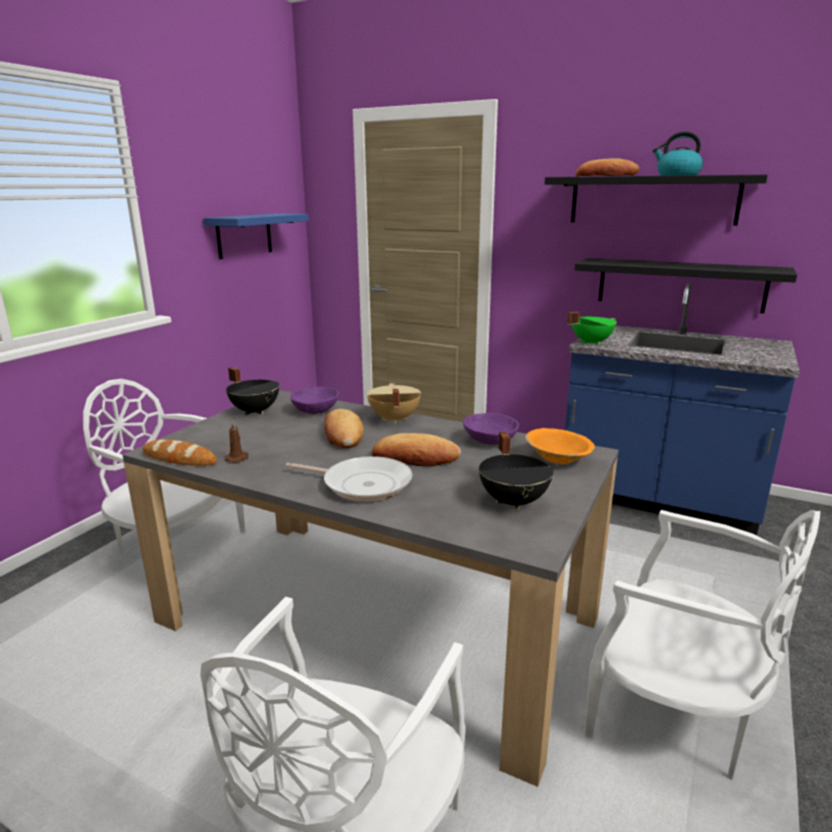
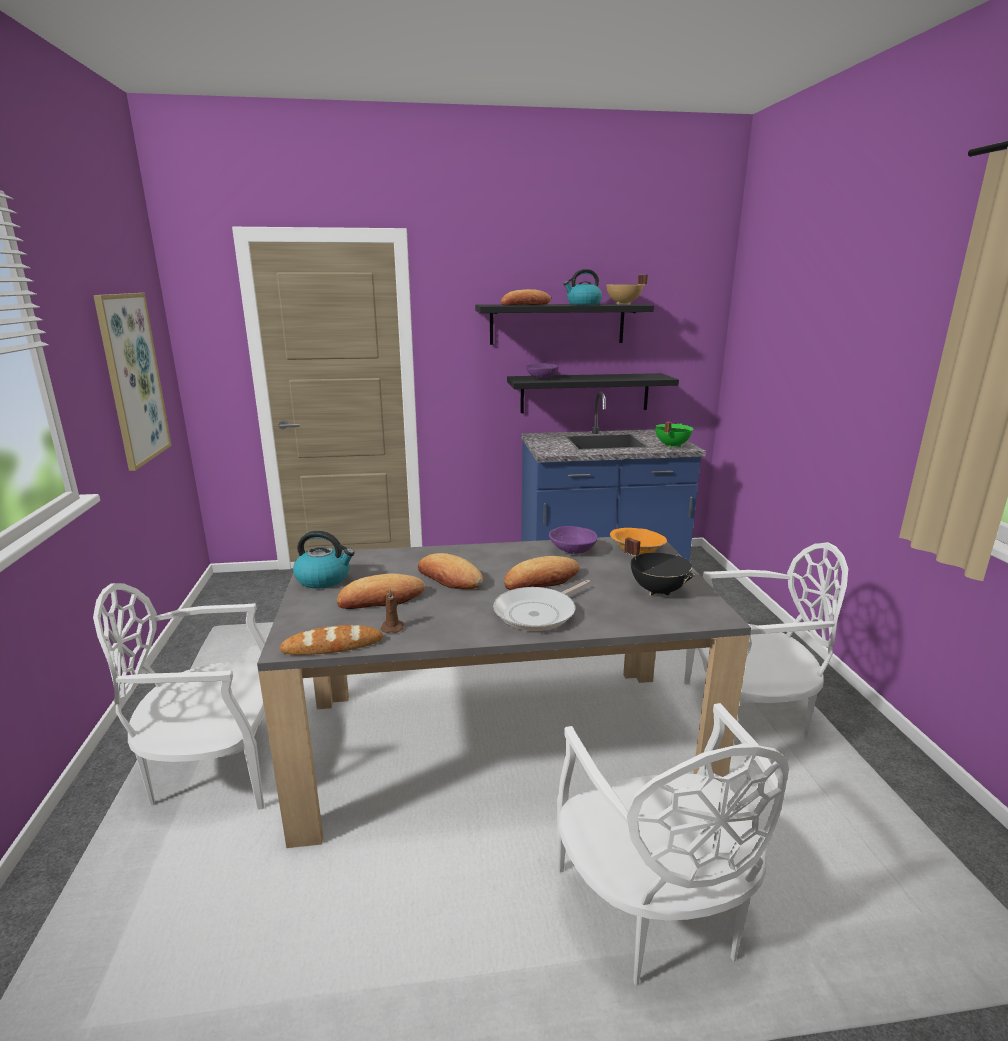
camera: 35 degrees left, 0 degrees up
blue shelf [203,213,309,259] -> picture [93,293,172,471]
black cooking pot [226,367,279,415] -> kettle [293,531,355,588]
frying pan [286,456,412,501] -> frying pan turned 150 degrees clockwise [493,580,590,631]
purple bowl [290,387,339,414] -> purple bowl moved to [526,363,559,379]
beige cooking pot [367,383,421,424] -> beige cooking pot moved to [606,275,648,305]
green cooking pot [567,312,617,345] -> green cooking pot moved to [655,422,693,448]
none -> bread [337,574,425,609]

